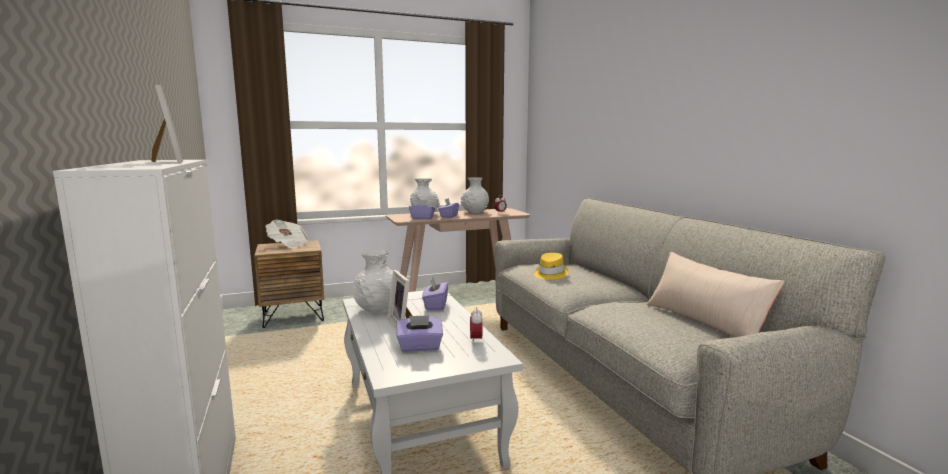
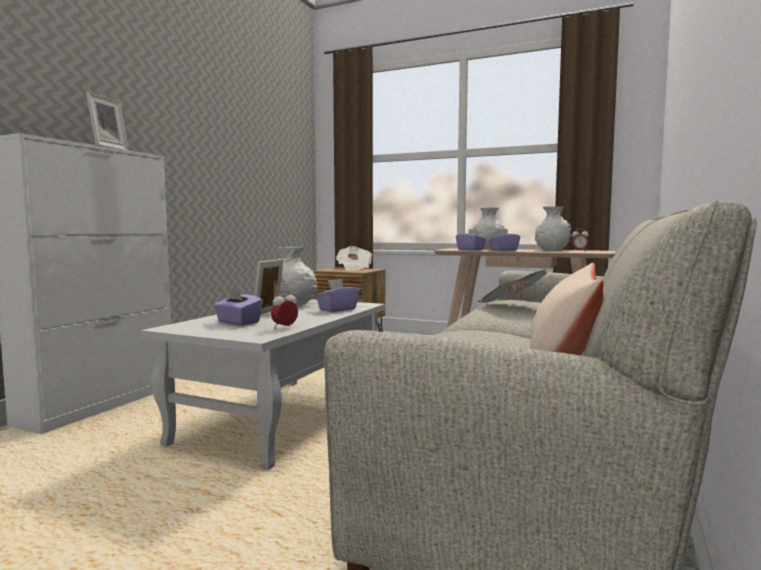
camera: 45 degrees right, 5 degrees down
yellow hat [534,253,569,280] -> newspaper [478,269,547,303]

